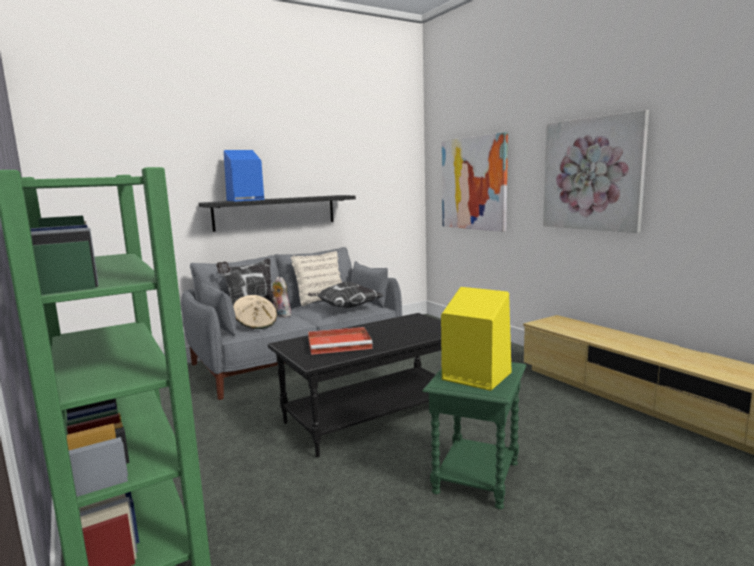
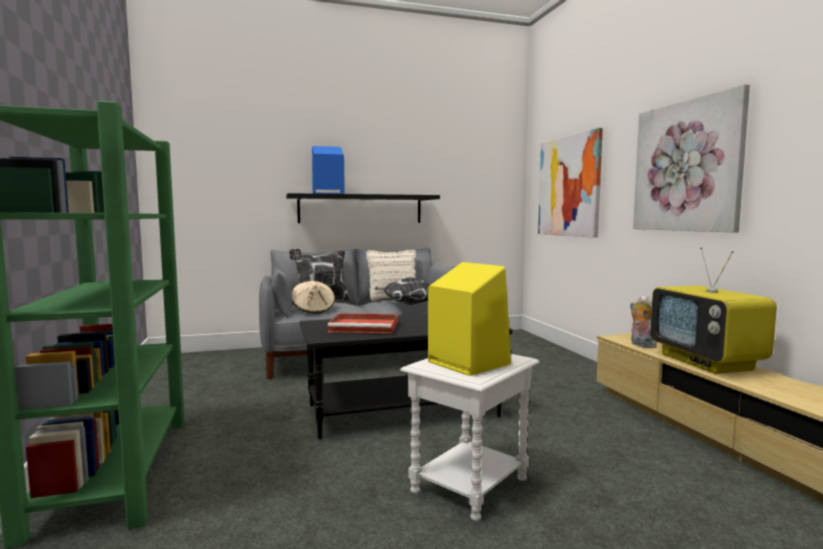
camera: 15 degrees right, 5 degrees down
plush toy [272,277,291,317] -> plush toy moved to [630,295,657,348]
green side table [422,362,526,509] -> white side table [400,354,540,521]
none -> television [650,247,777,374]

